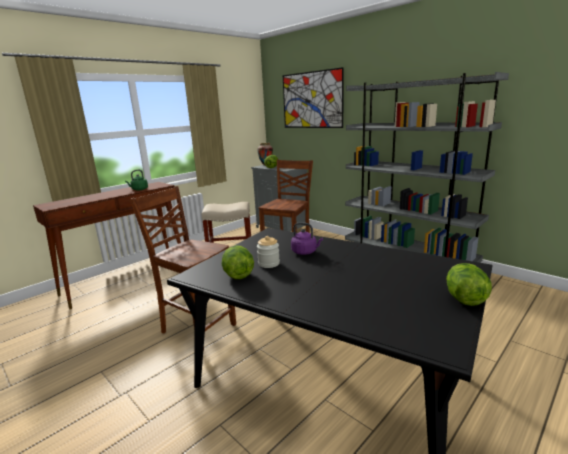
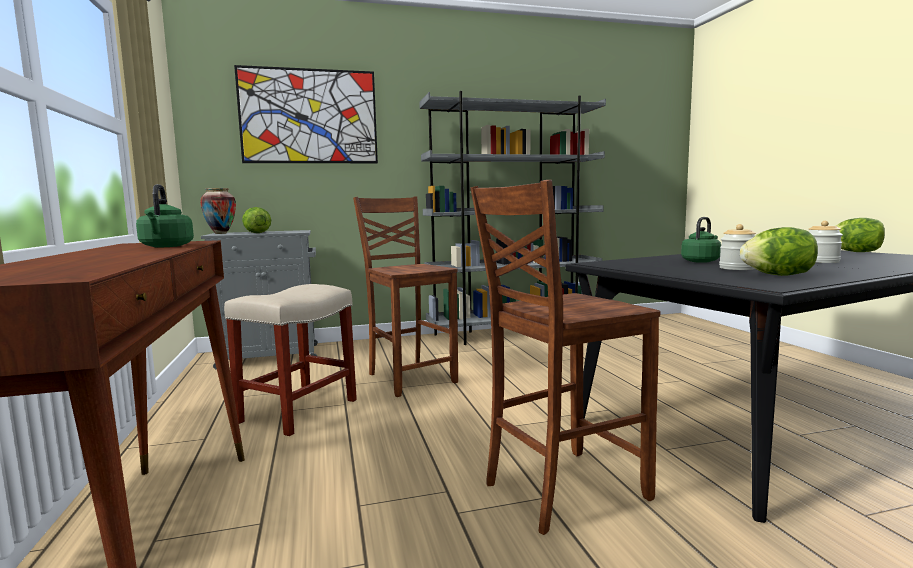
camera: 60 degrees left, 10 degrees down
purple kettle [291,222,323,255] -> green kettle [681,217,721,263]
none -> jar [809,221,843,263]

